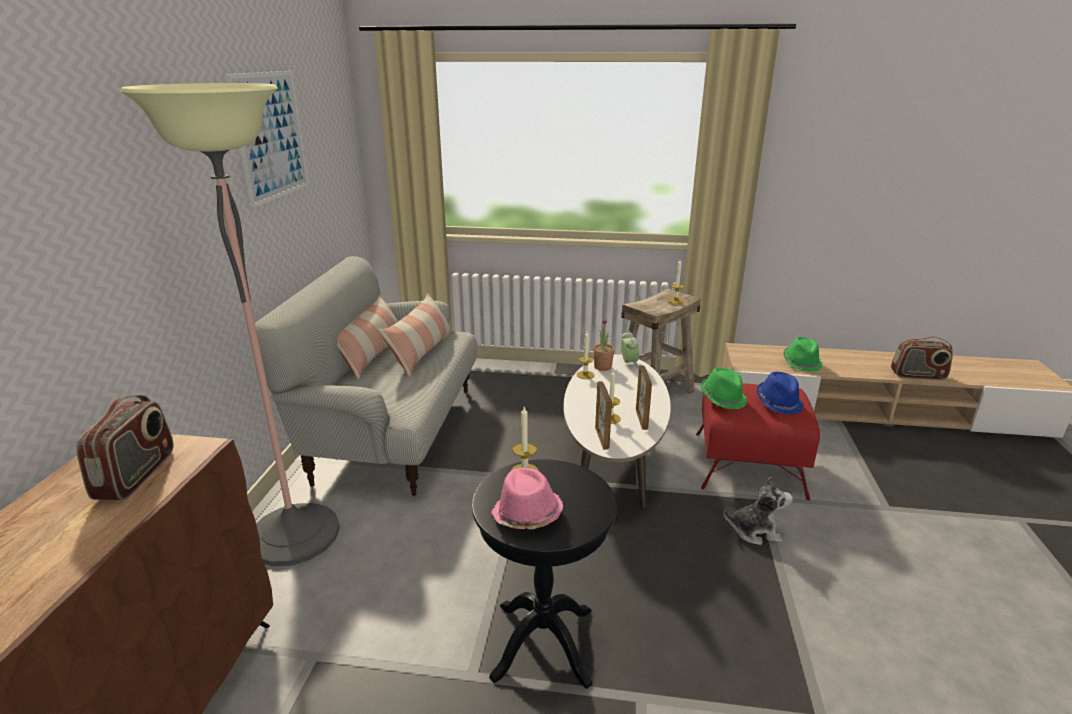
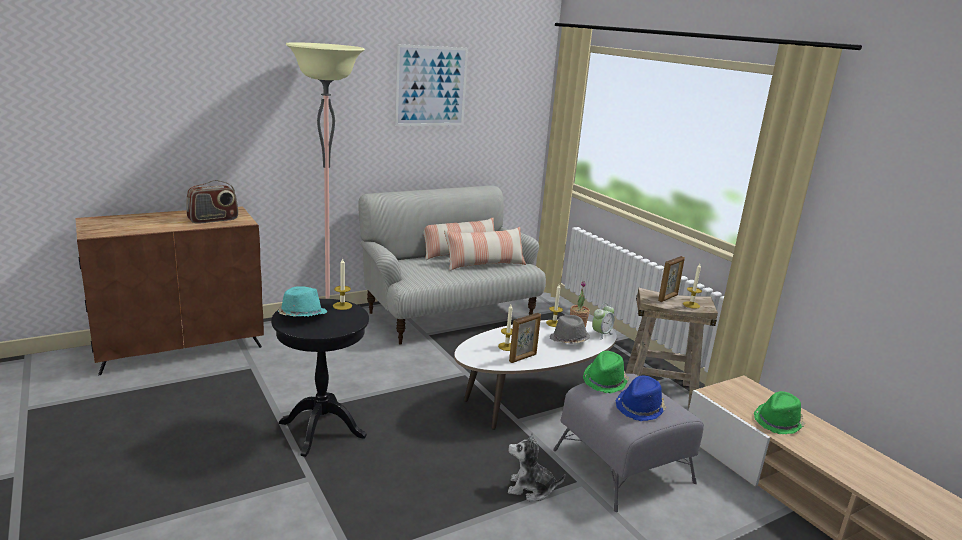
camera: 50 degrees right, 5 degrees down
pink hat [491,468,563,529] -> turquoise hat [278,286,327,317]
picture frame [595,381,612,450] -> picture frame moved to [658,256,685,302]
red ottoman [696,383,820,501] -> grey ottoman [553,374,704,512]
plush toy [723,476,793,545] -> plush toy turned 135 degrees clockwise [508,432,565,501]
radio [891,336,953,380] -> none
none -> grey hat [550,315,590,343]

